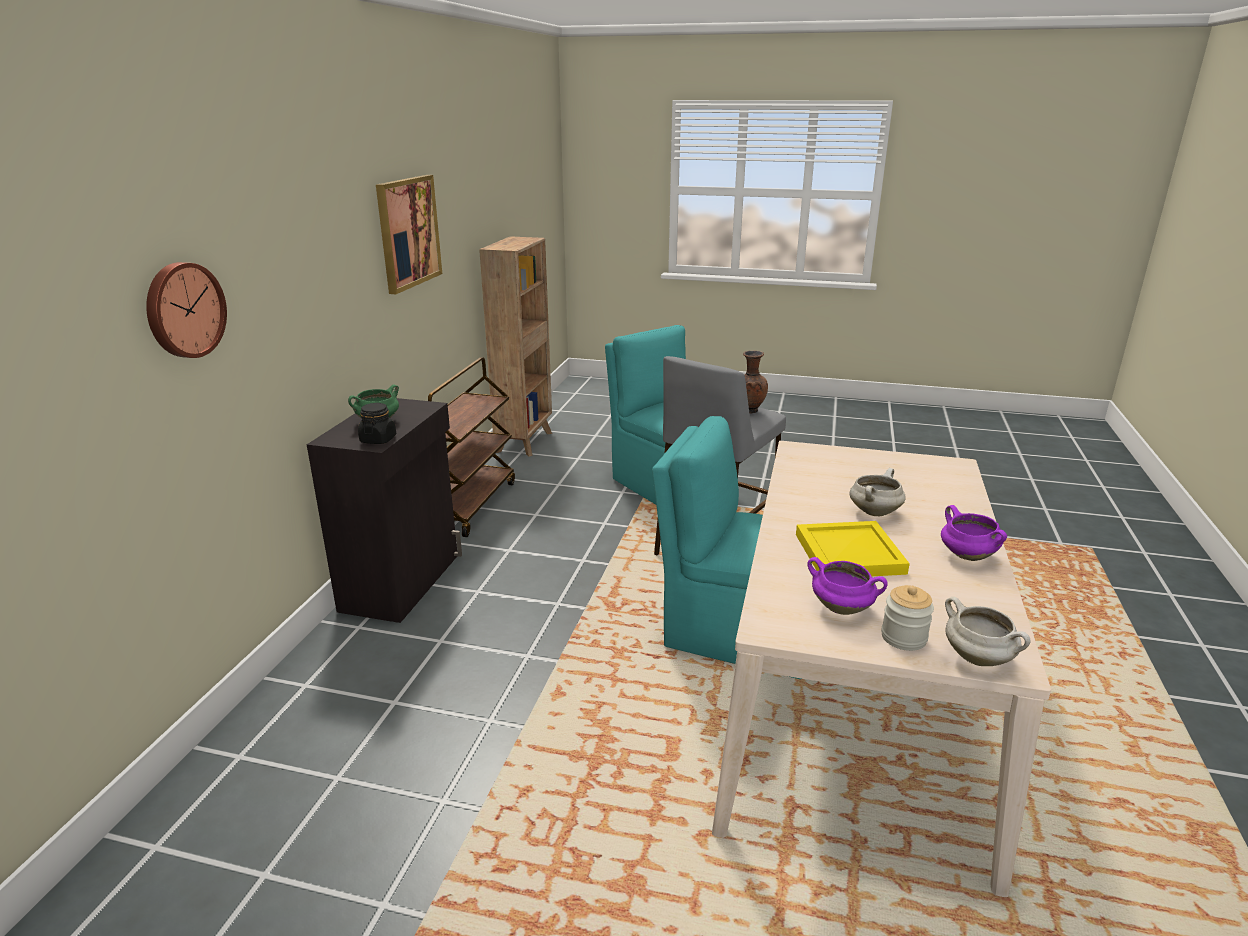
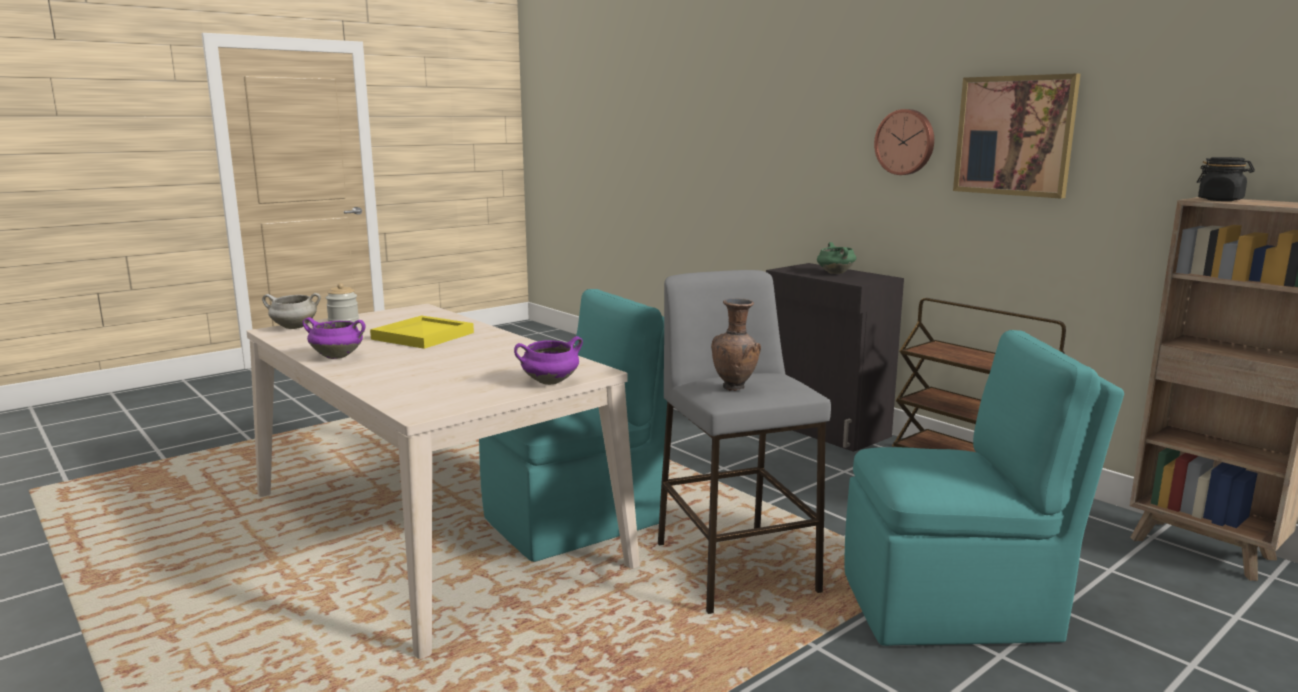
camera: 125 degrees right, 10 degrees down
wall clock [146,262,227,358] -> wall clock moved to [874,109,934,175]
black jar [358,403,396,444] -> black jar moved to [1197,157,1255,201]
purple cooking pot [807,557,888,615] -> purple cooking pot moved to [514,336,583,385]
white cooking pot [849,468,906,516] -> none

